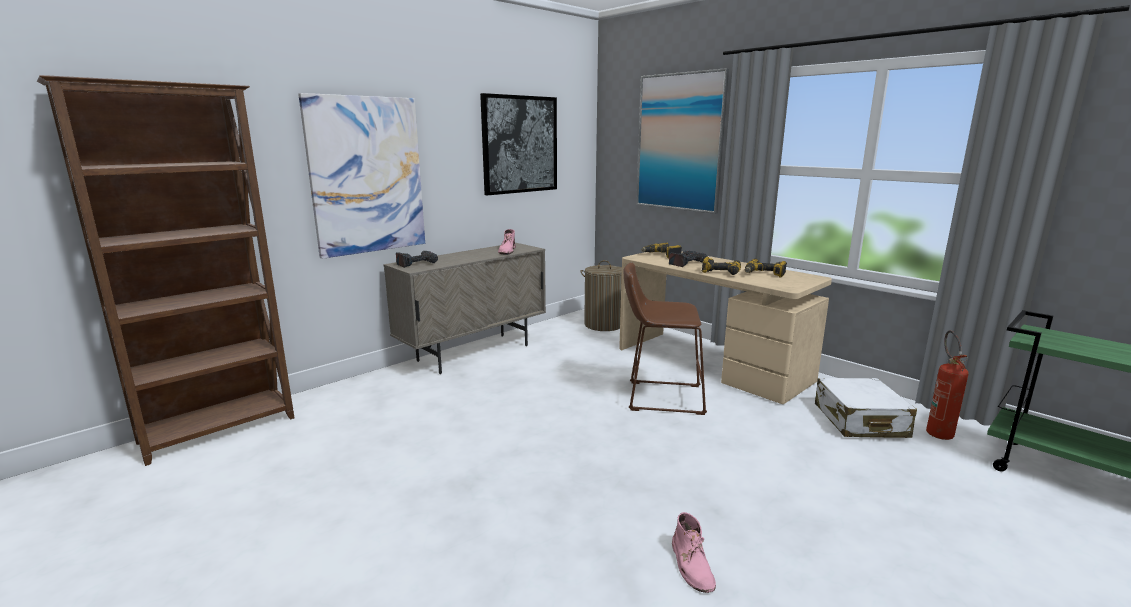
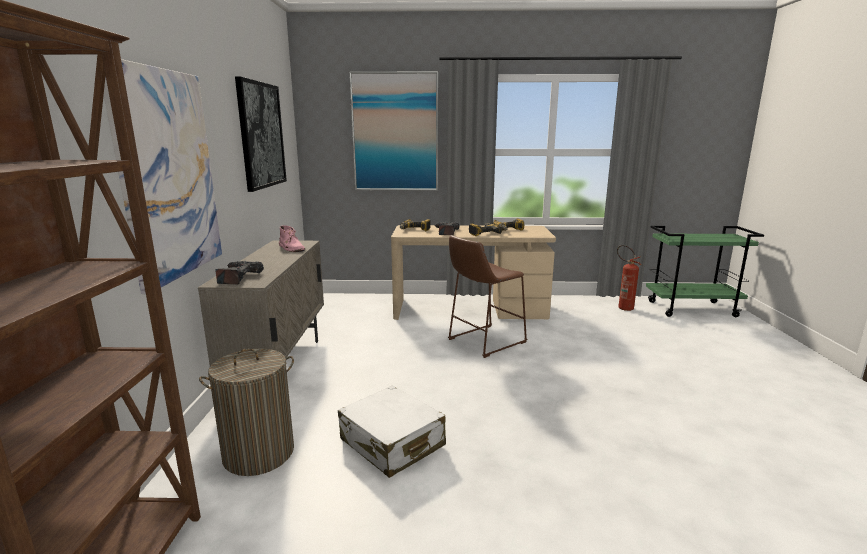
camera: 45 degrees left, 0 degrees up
laundry basket [581,260,622,331] -> laundry basket moved to [199,348,294,476]
pink boot [672,512,716,593] -> none
white suitcase [815,378,917,438] -> white suitcase moved to [338,385,446,478]

